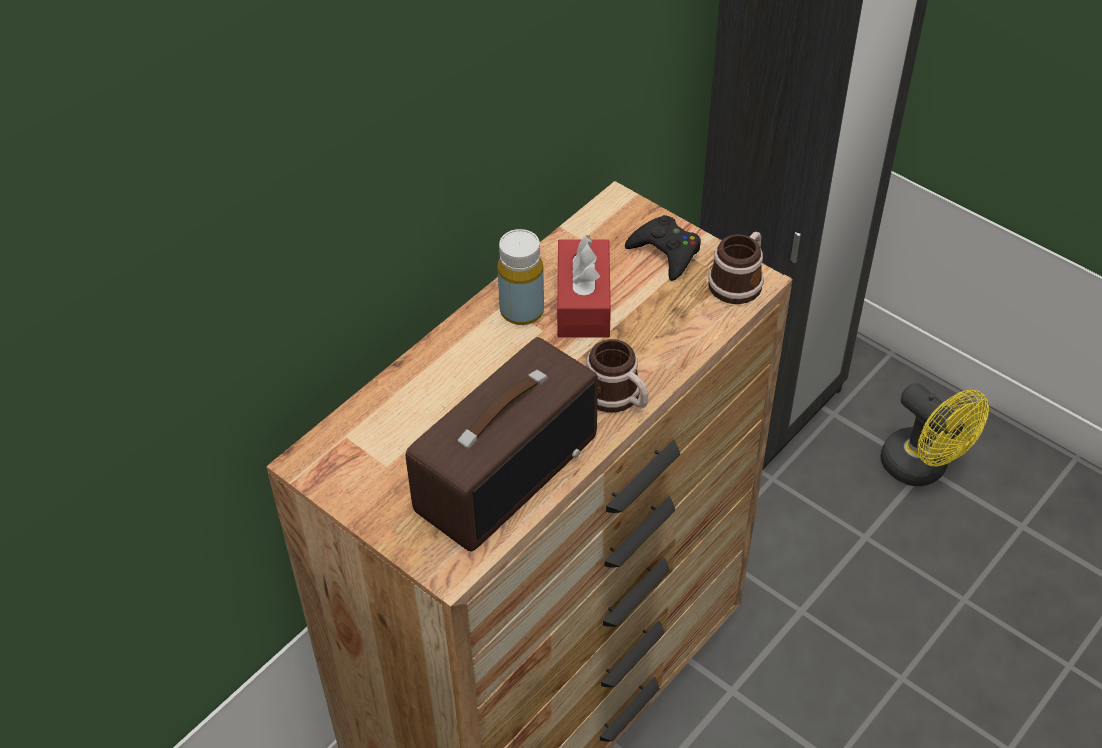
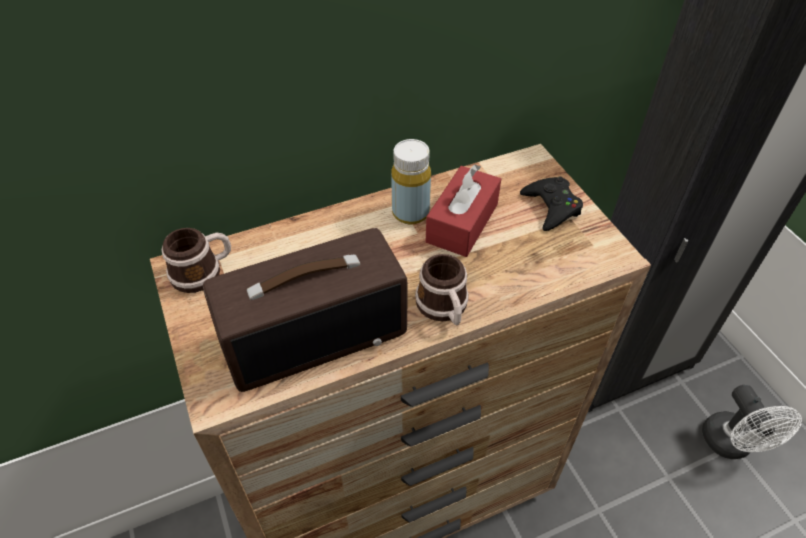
camera: 25 degrees right, 0 degrees up
mug [708,232,764,304] -> mug moved to [162,228,231,293]
yellow fan [880,383,989,486] -> white fan [702,385,802,459]

